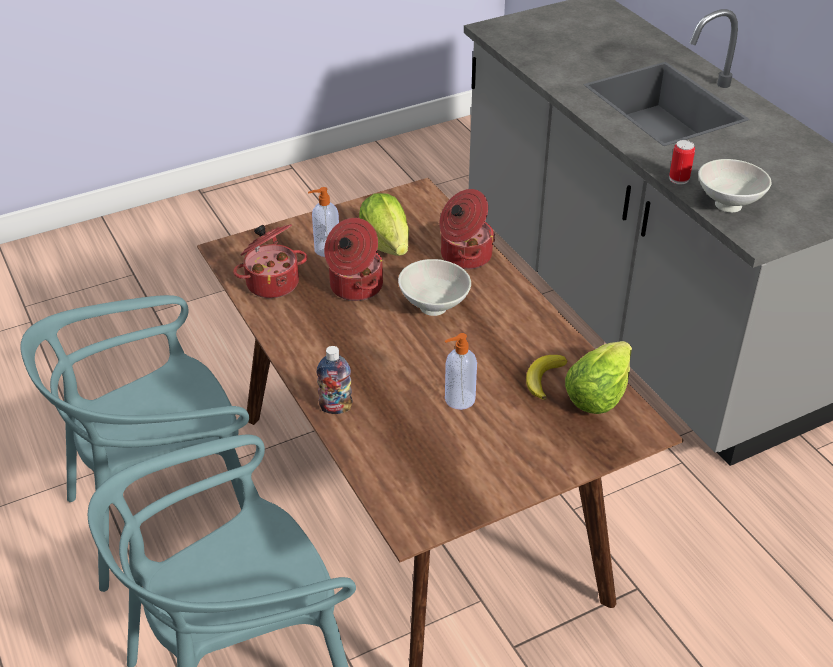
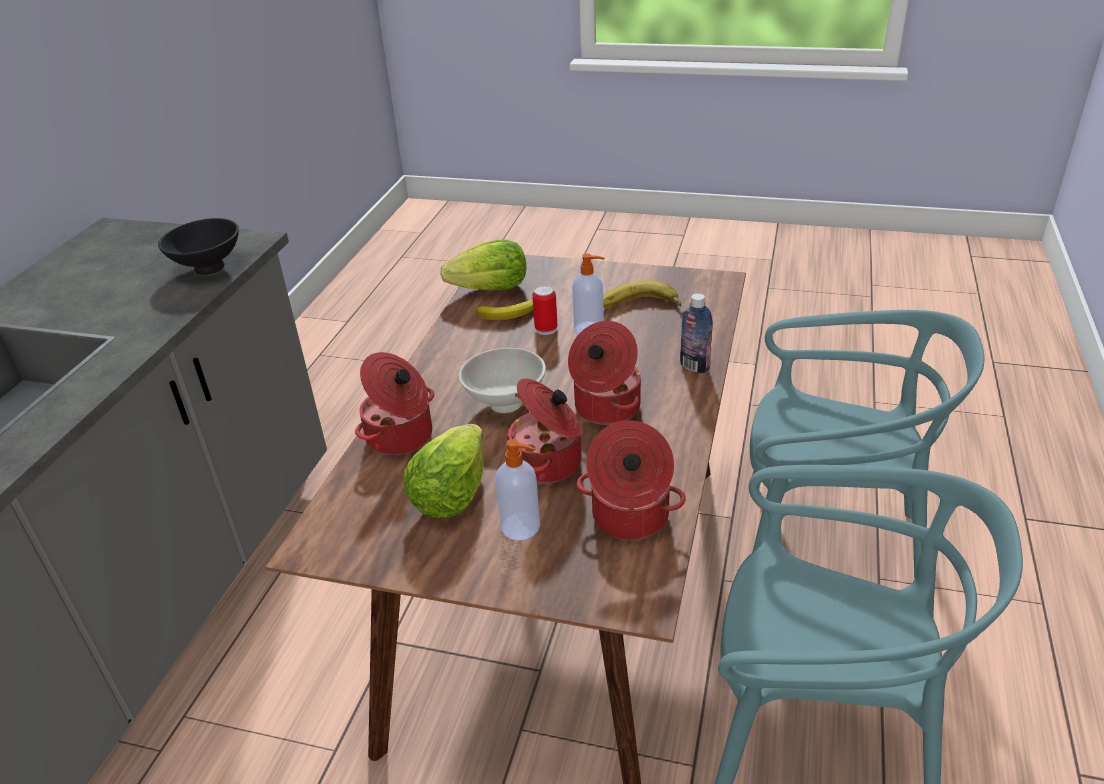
camera: 135 degrees left, 5 degrees down
can [669,140,695,185] -> can moved to [532,285,558,335]
white bowl [698,159,771,212] -> black bowl [158,218,239,275]
none -> cooking pot [568,321,641,425]
none -> banana [603,280,681,308]

